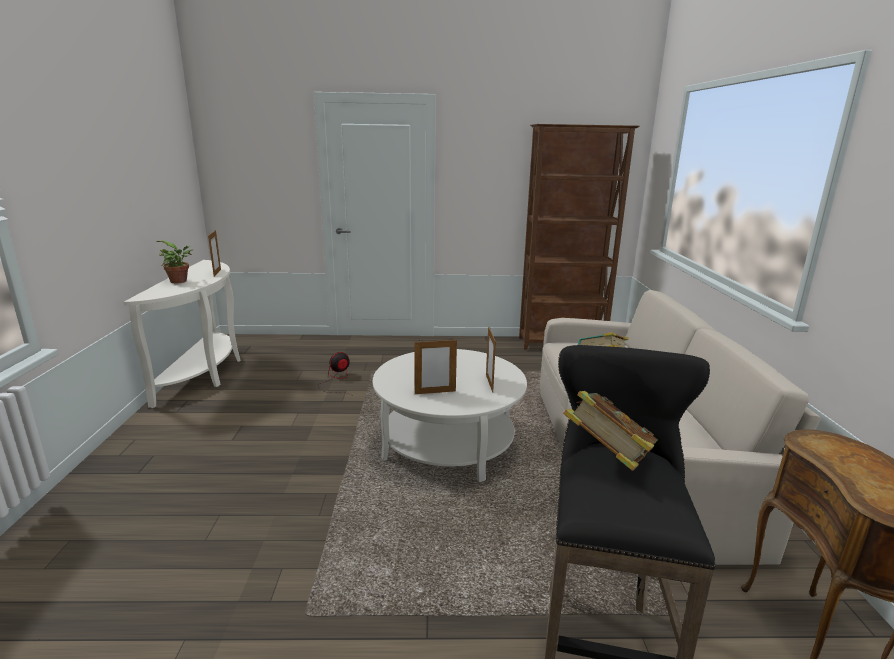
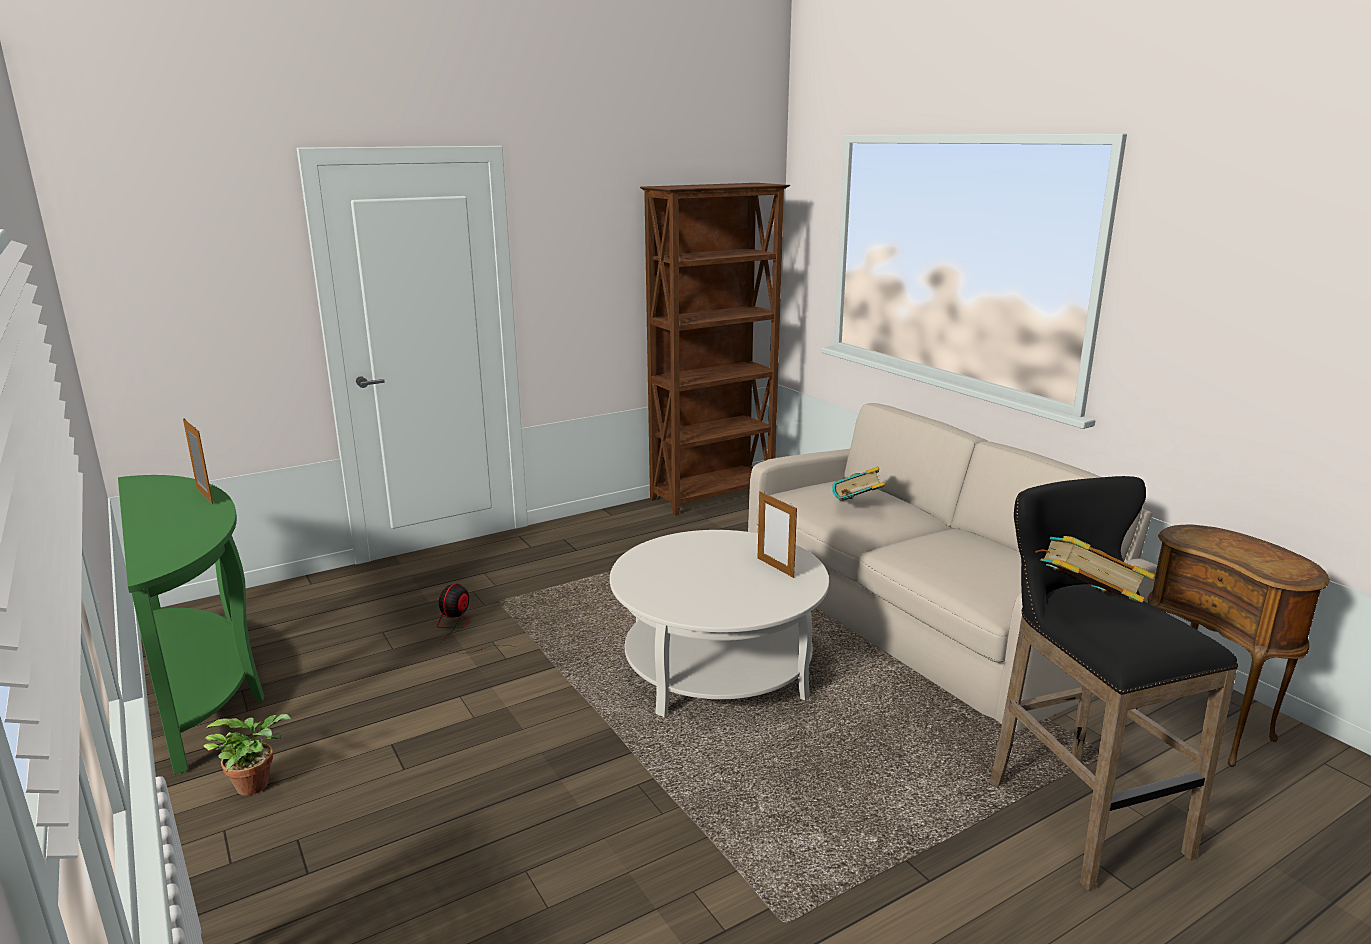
camera: 30 degrees left, 0 degrees up
white console table [124,260,240,408] -> green console table [118,475,265,774]
potted plant [156,240,193,283] -> potted plant moved to [203,714,291,796]
picture frame [414,338,457,394] -> none

